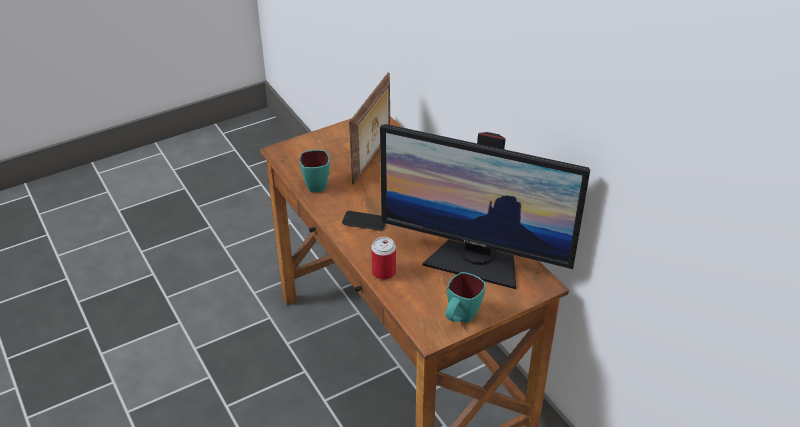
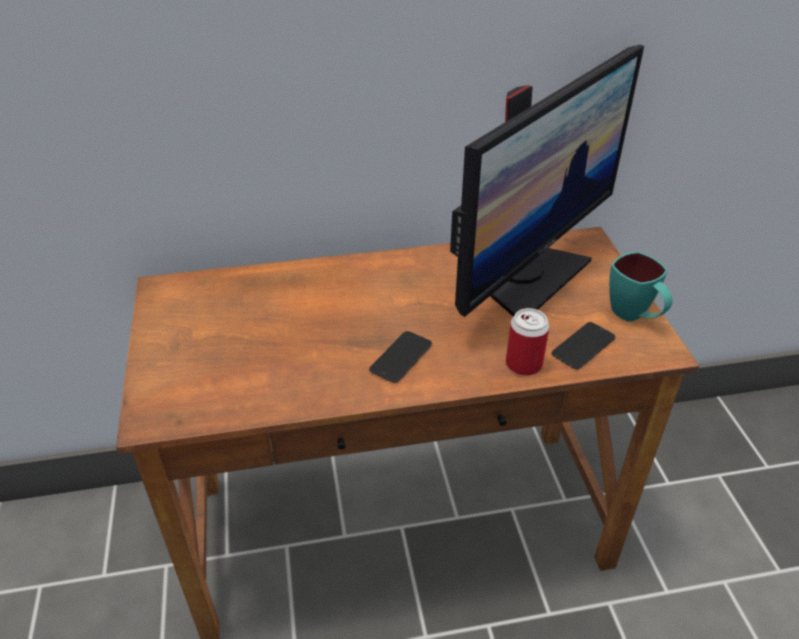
camera: 70 degrees left, 0 degrees up
turquoise mug [299,150,330,192] -> none
picture frame [349,73,390,185] -> none
none -> phone [552,322,615,369]

